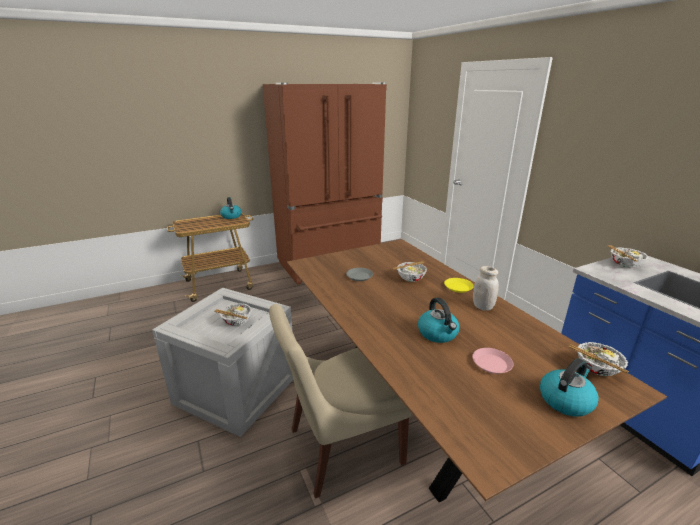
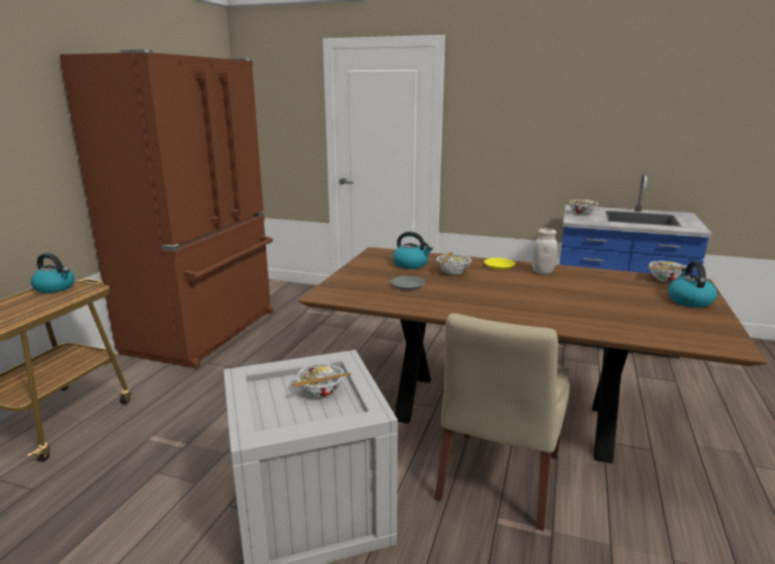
camera: 45 degrees left, 5 degrees down
kettle [418,297,460,343] -> kettle moved to [393,232,433,269]
pink plate [472,348,514,374] -> none

